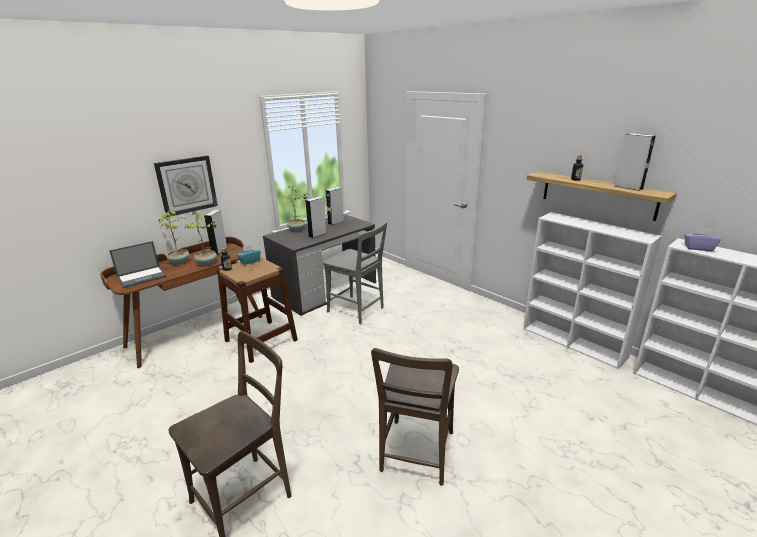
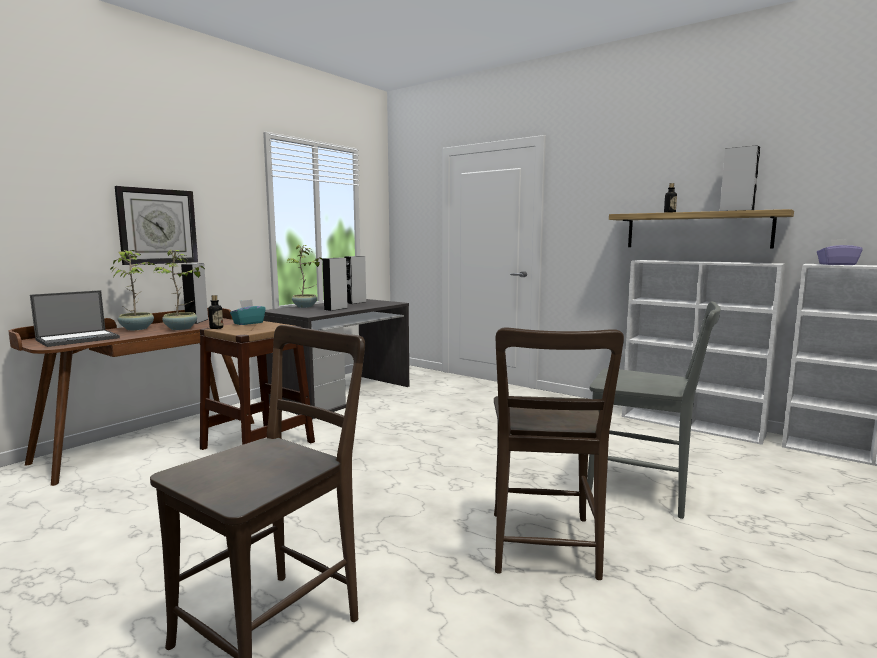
camera: 10 degrees left, 15 degrees down
grey chair [323,222,387,324] -> grey chair moved to [586,301,721,519]

